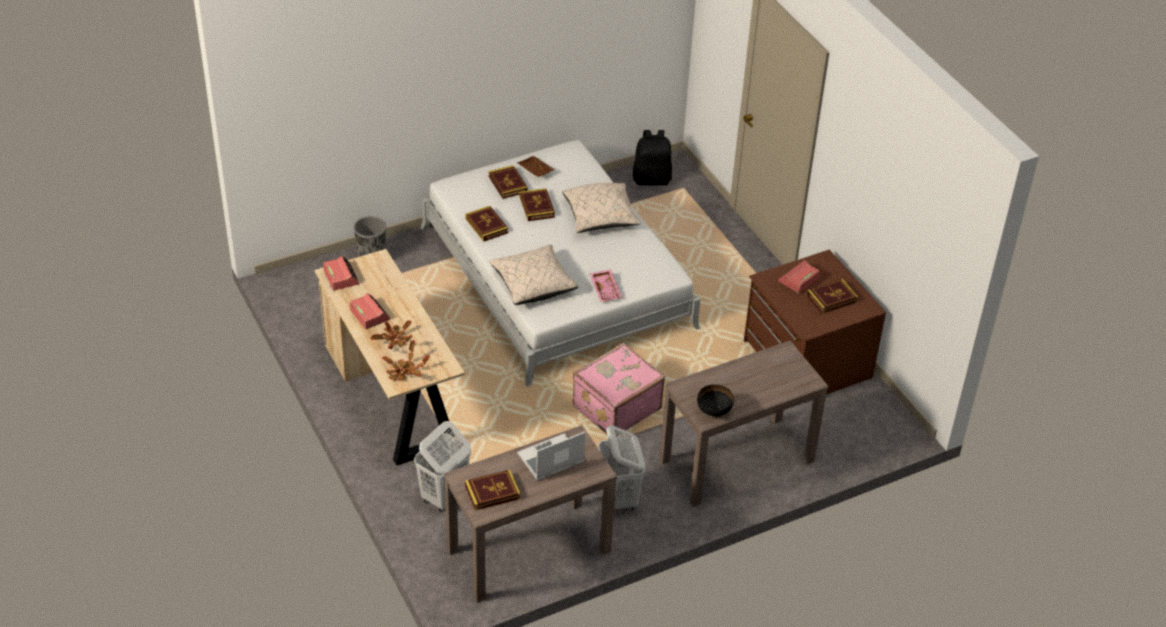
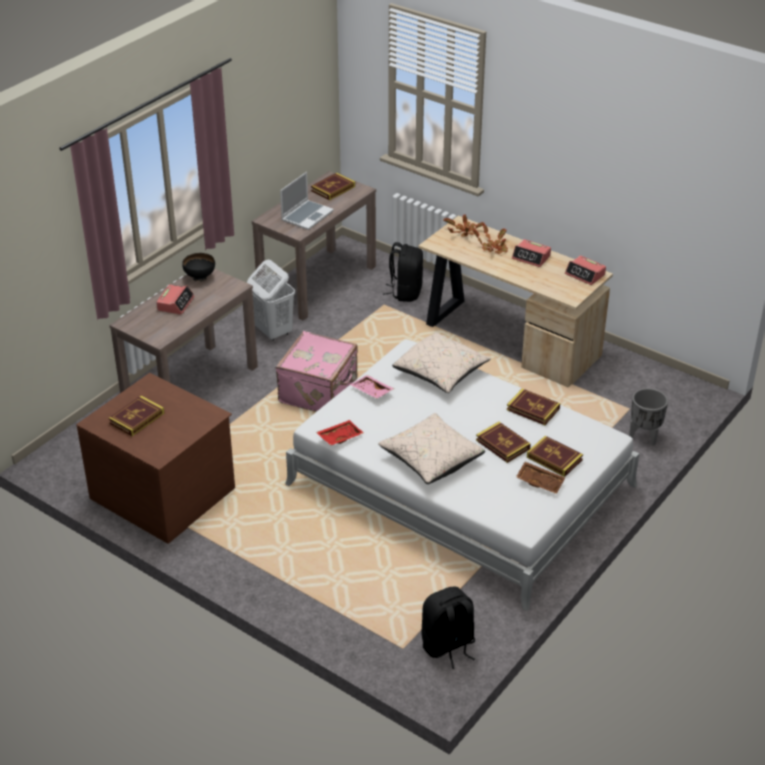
camera: 155 degrees right, 5 degrees down
white laundry basket [414,421,471,512] -> black backpack [383,242,423,302]
alarm clock [778,260,820,294] -> alarm clock moved to [156,285,195,315]
none -> red tray [316,420,364,446]

